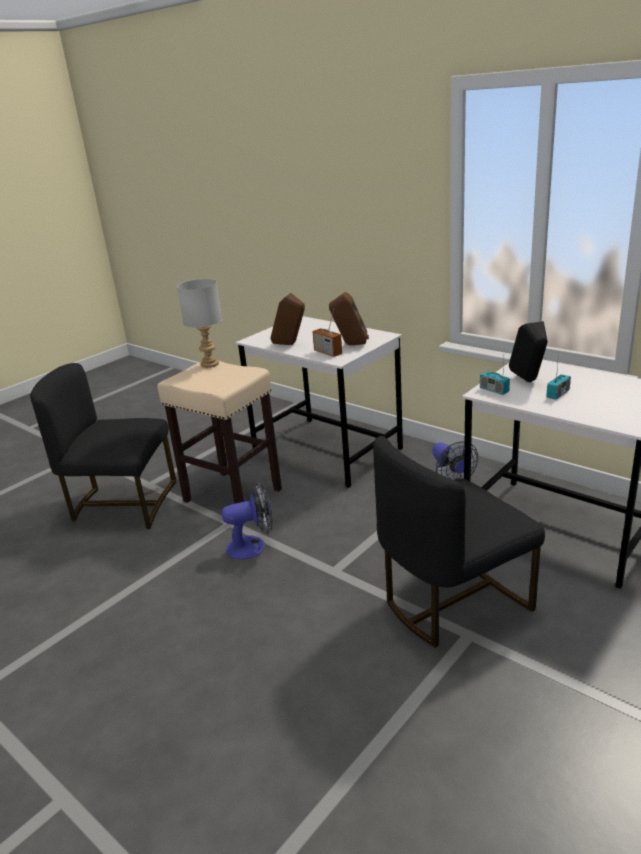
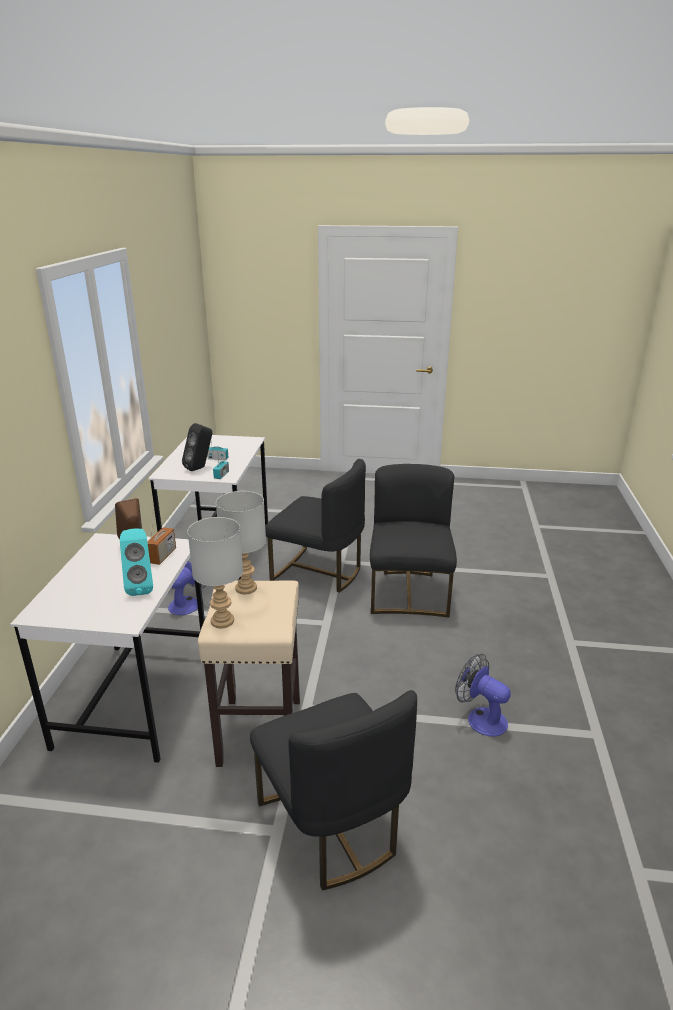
camera: 125 degrees left, 0 degrees up
fan [221,482,273,559] -> fan moved to [455,654,511,737]
brown speaker [270,293,305,345] -> turquoise speaker [120,529,153,596]
none -> grey table lamp [216,491,266,594]
none -> black chair [370,464,457,617]

